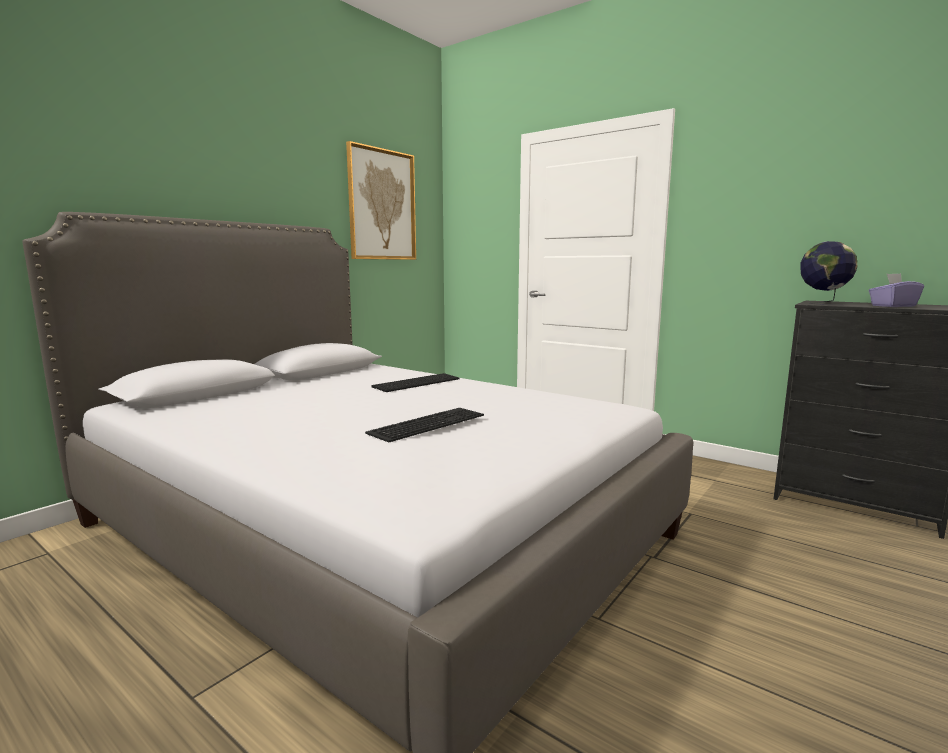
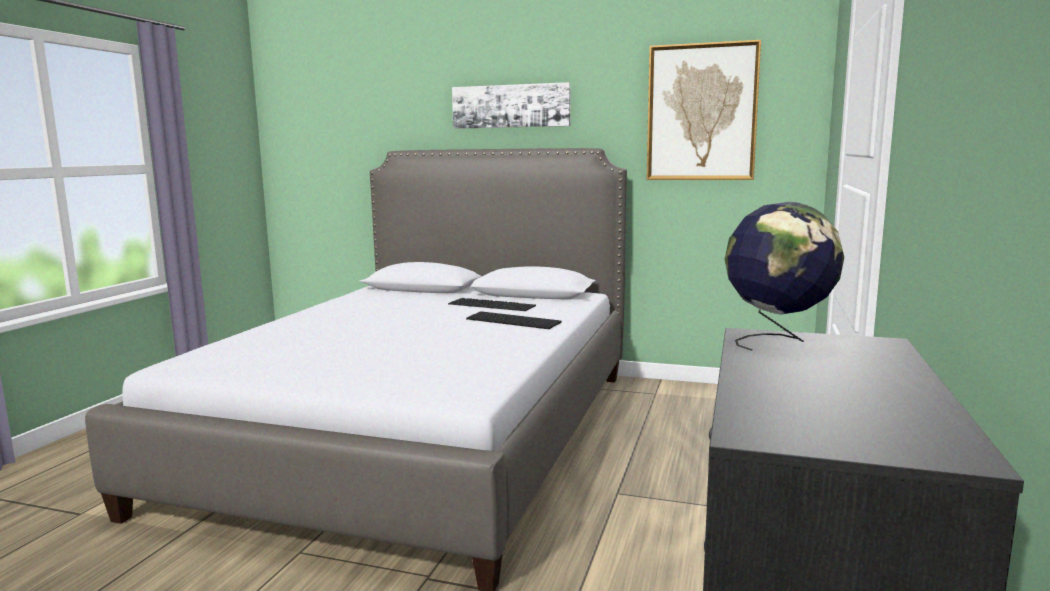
camera: 70 degrees right, 0 degrees up
keyboard [365,408,484,442] -> keyboard moved to [448,298,536,311]
purple tissue box [869,273,924,307] -> none
none -> picture [452,82,570,129]

